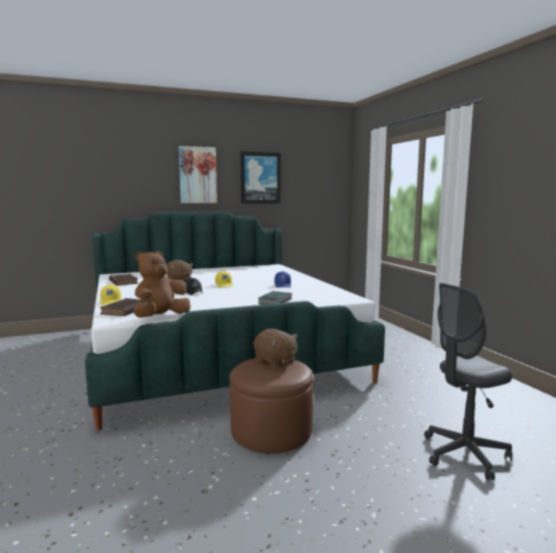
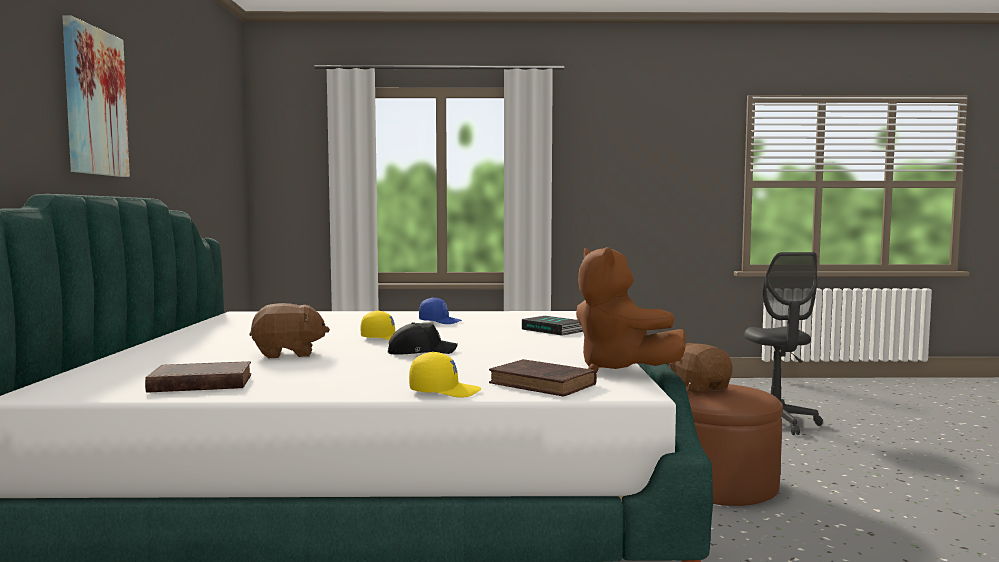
camera: 70 degrees left, 5 degrees down
picture [240,152,281,204] -> none
brown plush toy [254,329,298,368] -> brown plush toy turned 90 degrees counterclockwise [669,343,733,394]

